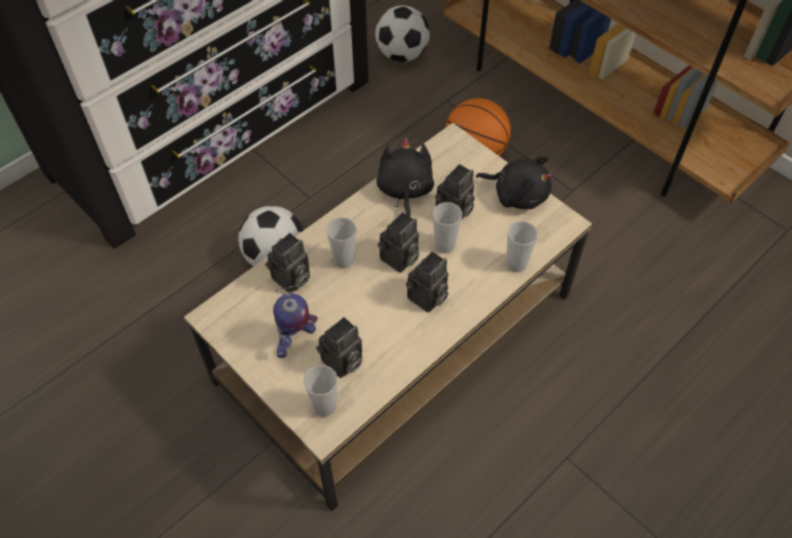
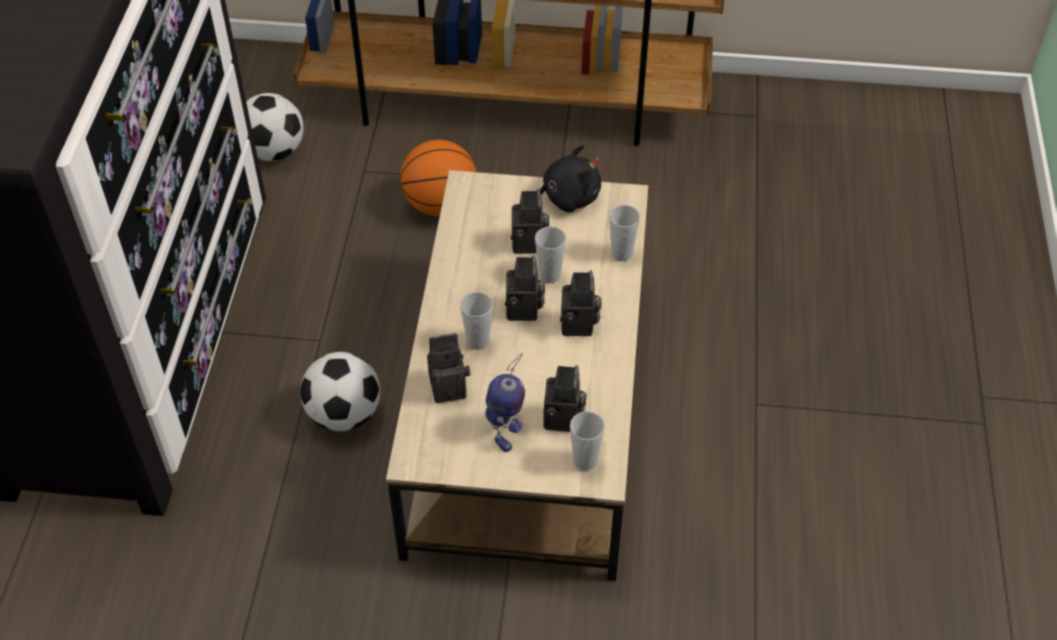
camera: 40 degrees left, 5 degrees down
camera [265,233,310,293] -> camera turned 105 degrees counterclockwise [427,333,470,403]
black plush toy [376,138,434,216] -> none

